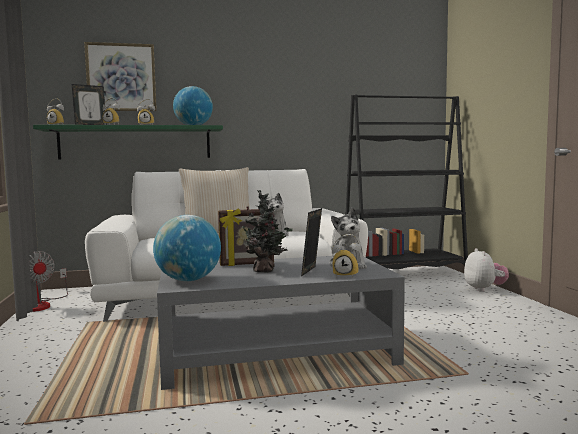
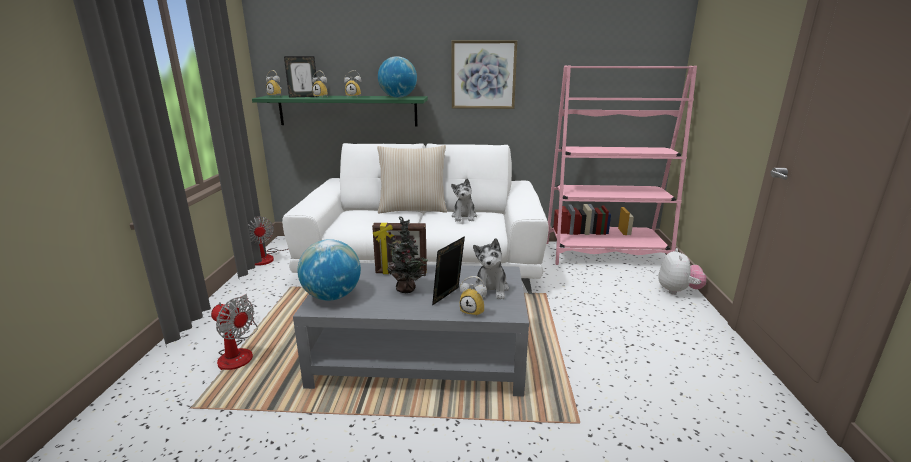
camera: 15 degrees right, 15 degrees up
picture [84,42,157,111] -> picture moved to [451,40,517,109]
black bookcase [345,95,468,269] -> pink bookcase [547,65,697,265]
none -> fan [211,294,258,370]

